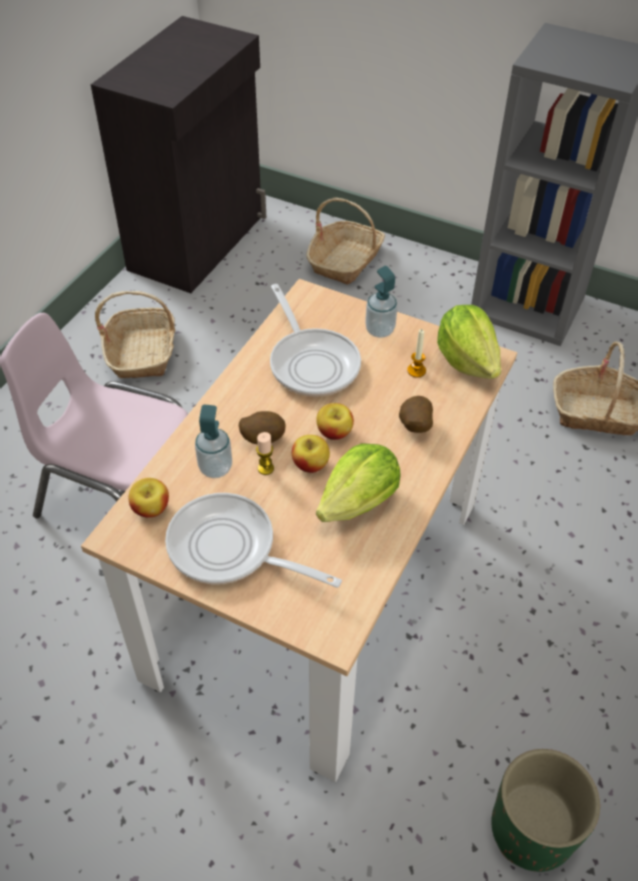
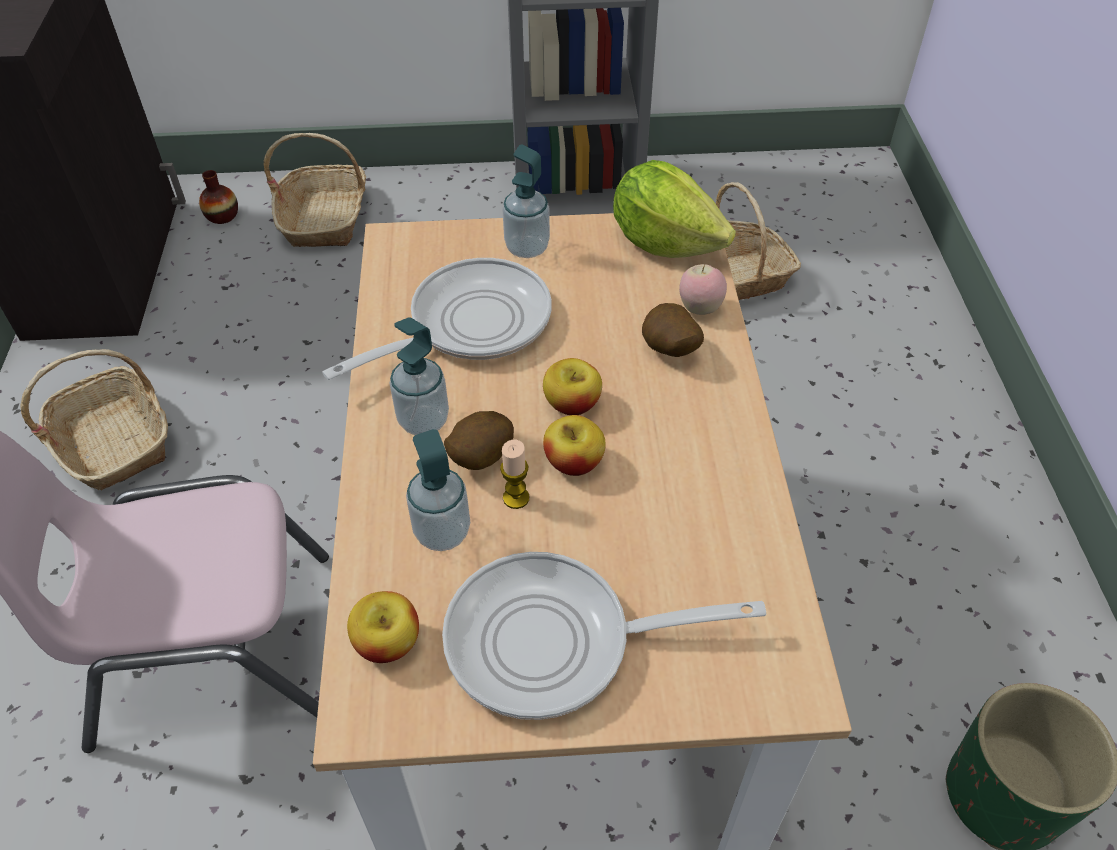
camera: 30 degrees left, 0 degrees up
frying pan [270,284,361,397] -> frying pan turned 75 degrees counterclockwise [322,258,552,380]
lettuce [316,443,401,522] -> none
candle [407,329,426,378] -> none
none -> vase [199,170,238,224]
none -> soap dispenser [389,317,449,435]
none -> apple [679,264,727,315]

